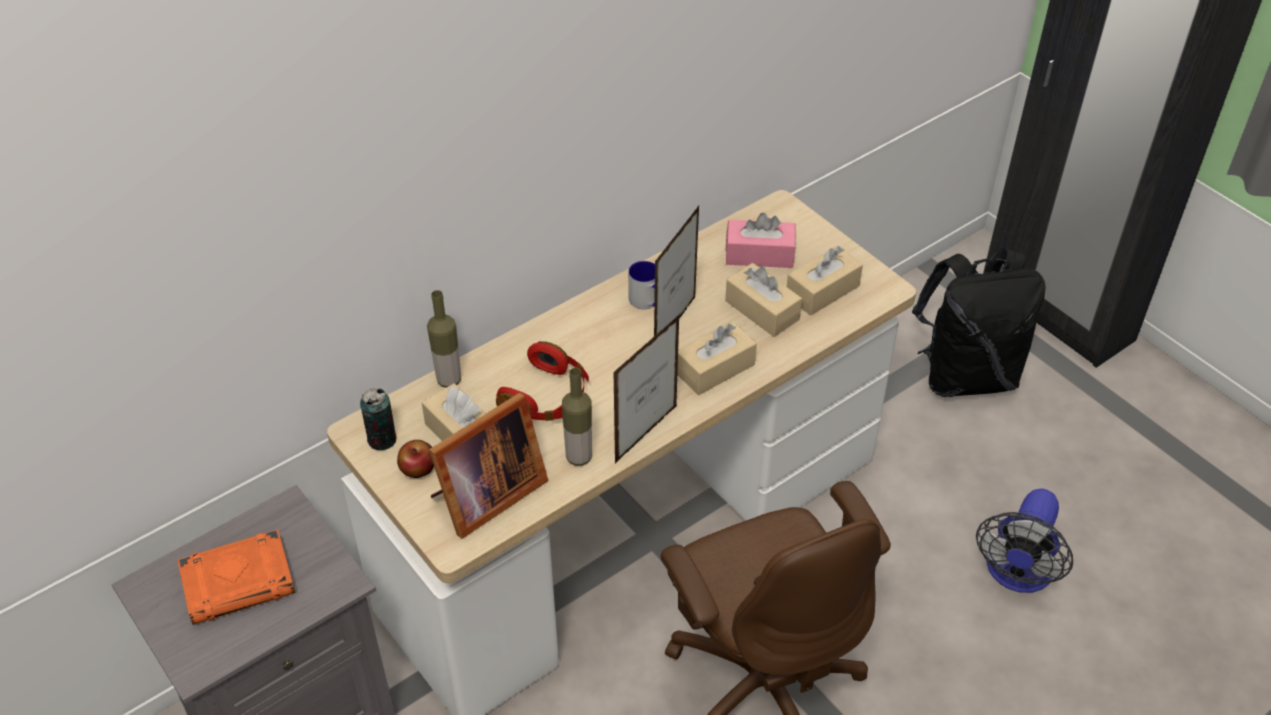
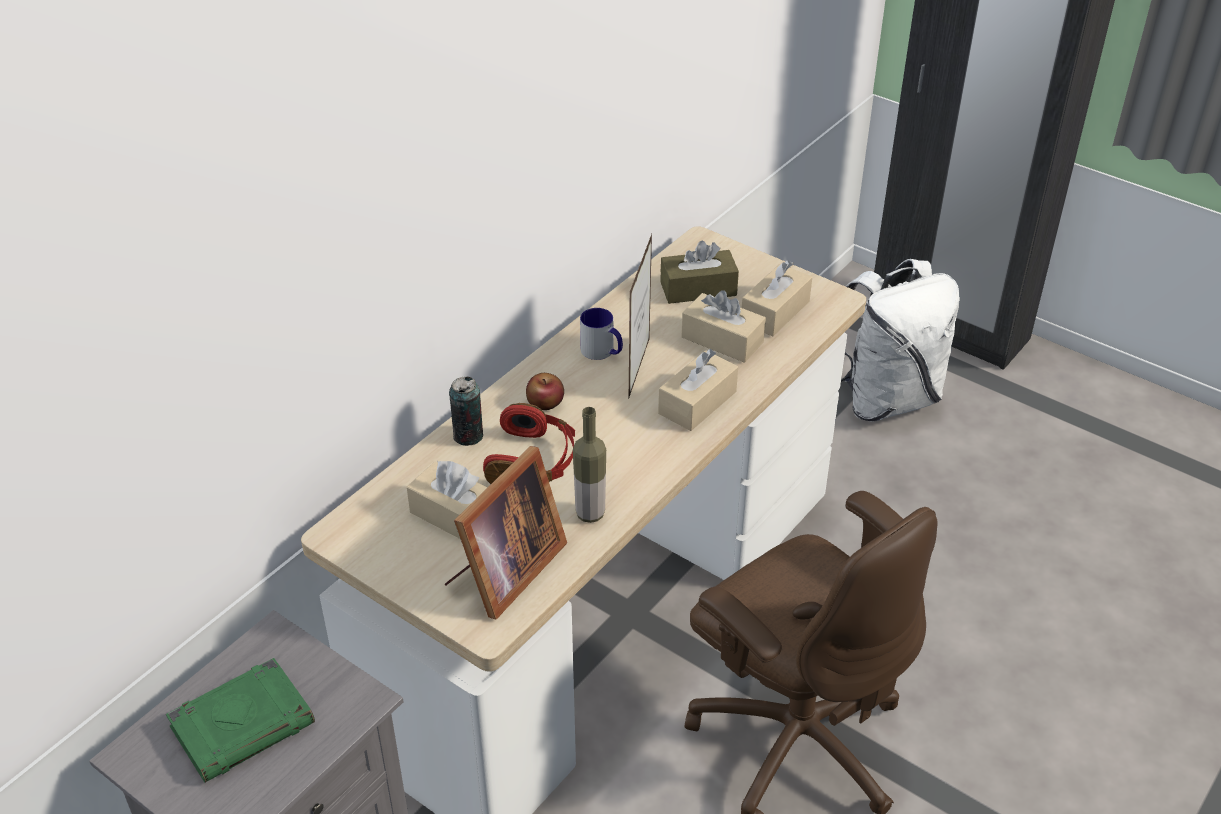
camera: 15 degrees left, 5 degrees down
orange book [177,529,296,625] -> green book [166,658,315,783]
can [360,388,396,450] -> can moved to [449,377,483,446]
apple [397,440,434,478] -> apple moved to [526,373,564,410]
bottle [427,290,461,388] -> none
picture frame [613,314,680,463] -> none
pink tissue box [726,212,796,268] -> brown tissue box [660,241,739,304]
black backpack [912,248,1045,397] -> white backpack [841,259,960,422]
fan [976,488,1073,593] -> none

